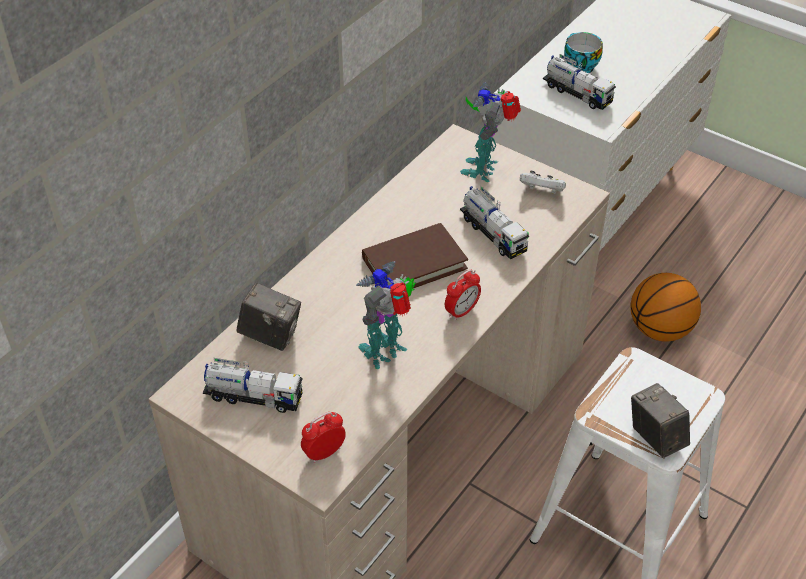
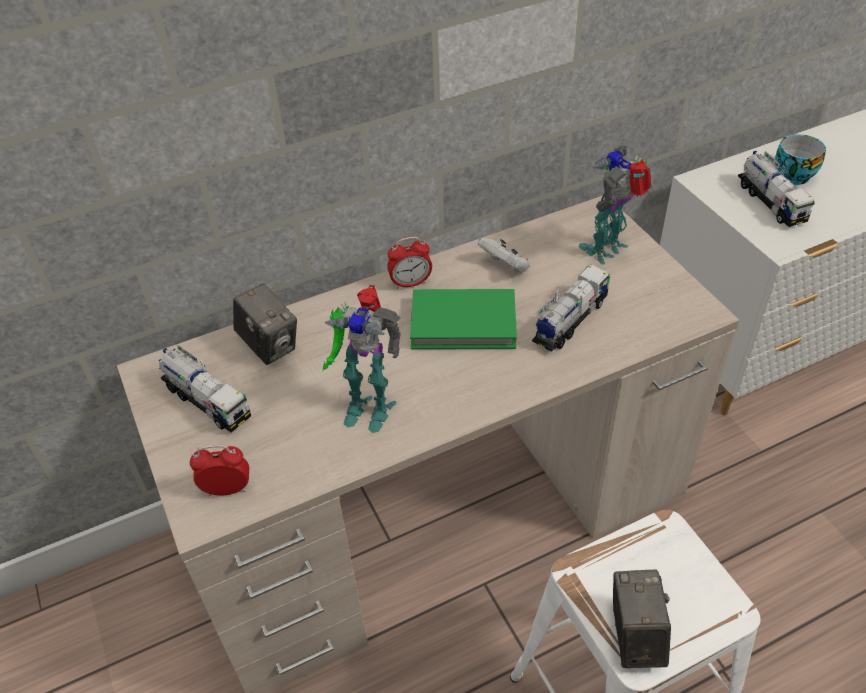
camera: 30 degrees right, 0 degrees up
toy robot [356,261,416,369] -> toy robot turned 150 degrees counterclockwise [323,284,401,433]
brown book [362,223,468,288] -> green book [410,289,517,349]
alarm clock [445,269,481,321] -> alarm clock moved to [387,237,432,289]
toy truck [460,185,529,260] -> toy truck turned 135 degrees counterclockwise [532,265,610,351]
white game controller [520,171,566,194] -> white game controller moved to [478,238,530,273]
basketball [630,273,701,342] -> none

